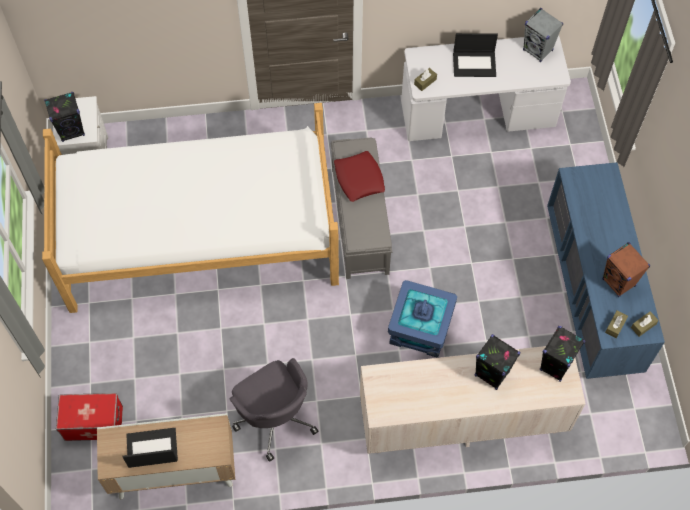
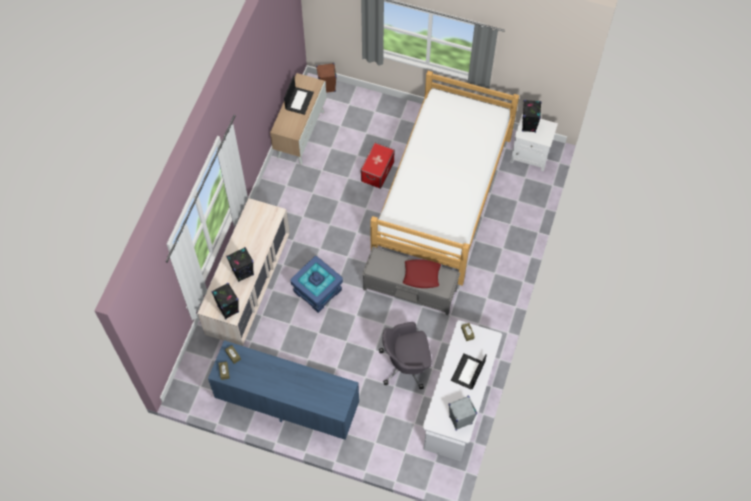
camera: 115 degrees right, 0 degrees up
storage box [56,393,123,441] -> storage box moved to [361,143,395,189]
grey office chair [229,358,318,462] -> grey office chair moved to [379,322,432,389]
brown speaker [602,242,650,297] -> brown speaker moved to [316,63,337,93]

